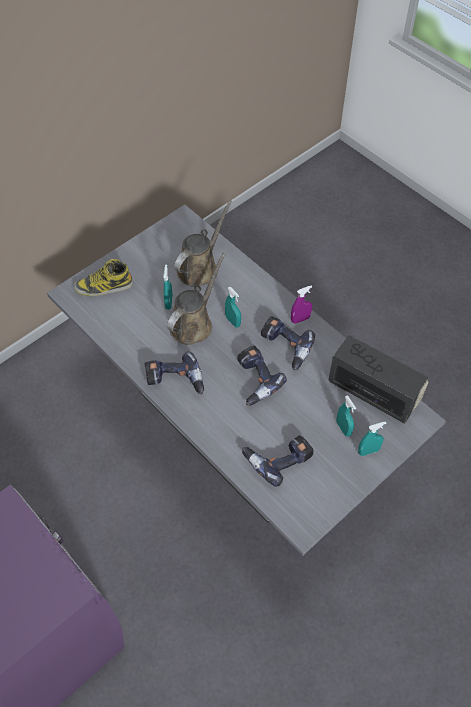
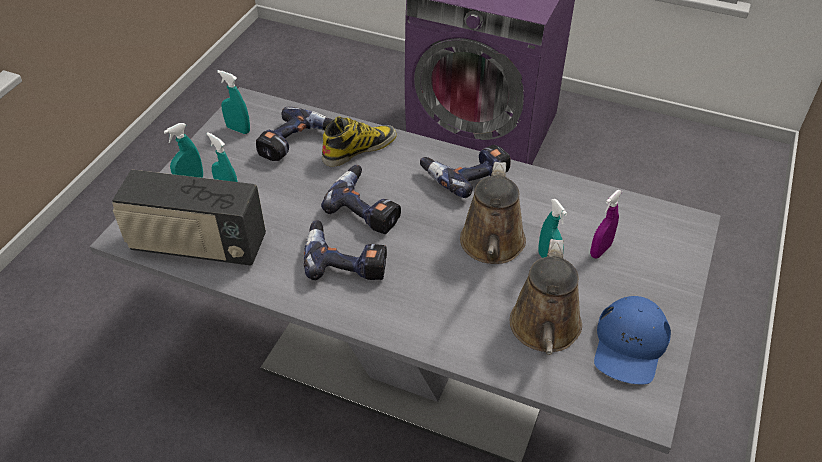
camera: 155 degrees right, 10 degrees down
boot [74,259,133,296] -> boot moved to [322,116,397,167]
turquoise spray bottle [225,287,241,327] -> turquoise spray bottle moved to [217,70,250,134]
purple spray bottle [291,285,312,324] -> purple spray bottle moved to [590,190,622,258]
none -> blue cap [594,296,671,384]

